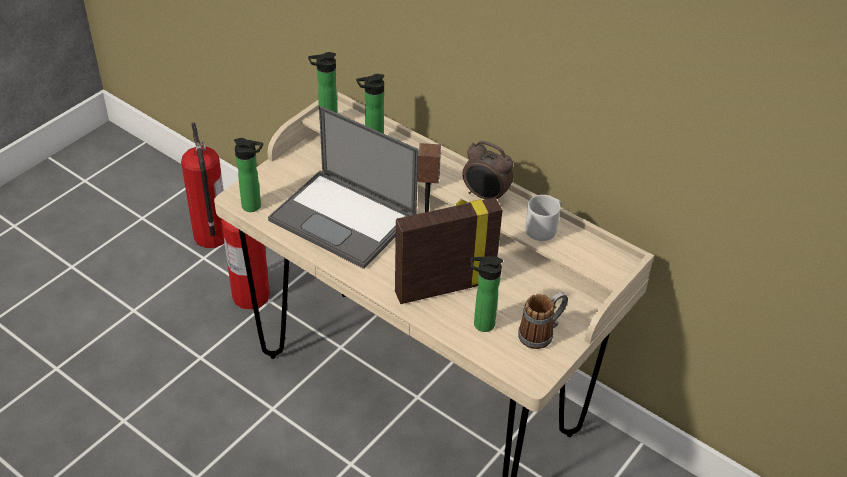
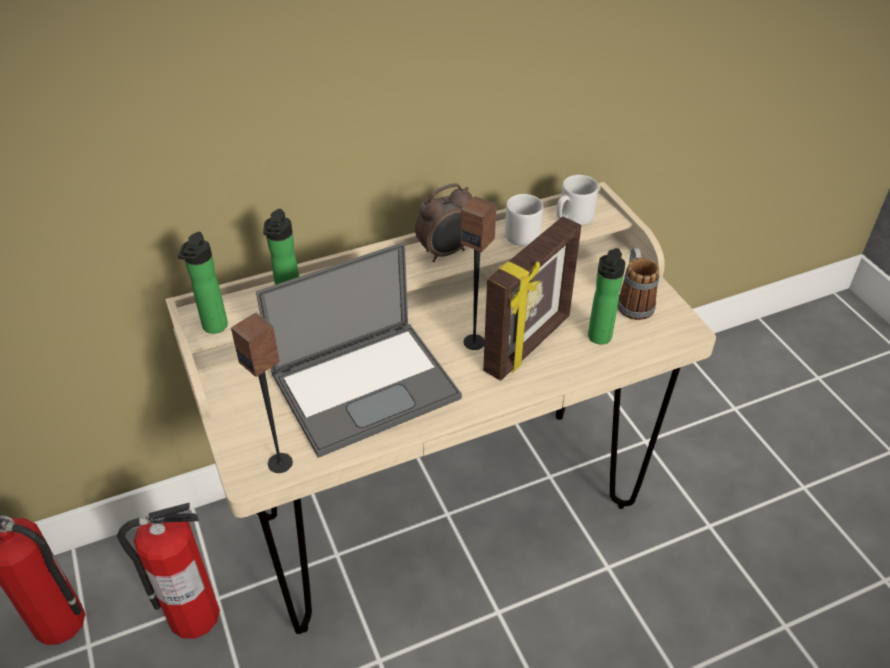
camera: 60 degrees left, 0 degrees up
bottle [234,138,263,212] -> speaker [231,313,293,473]
picture frame [395,198,502,304] -> picture frame turned 150 degrees counterclockwise [483,216,581,381]
none -> grey mug [557,175,598,226]

